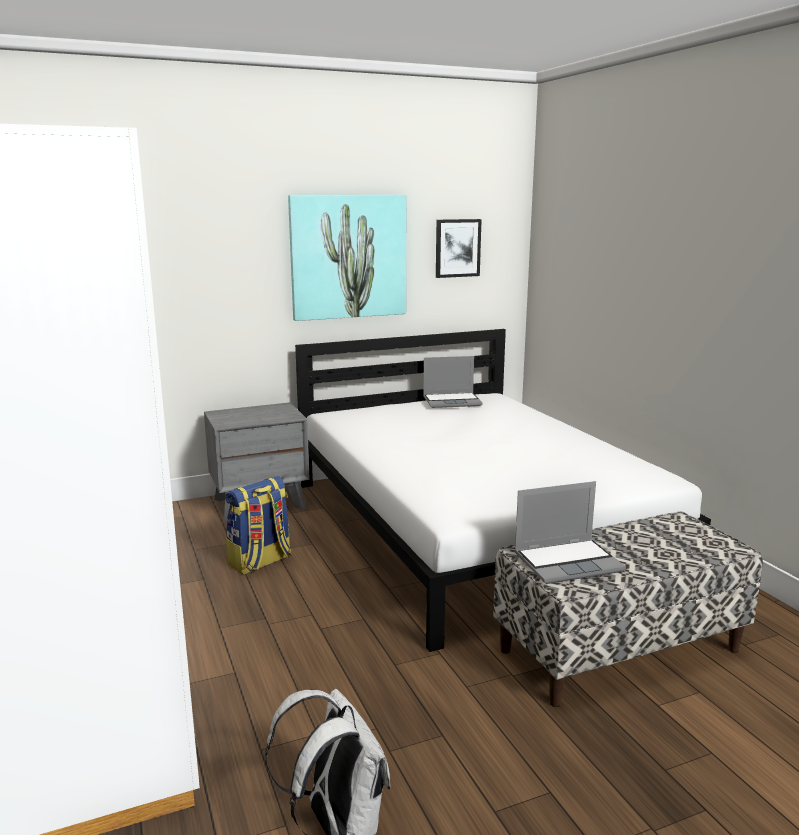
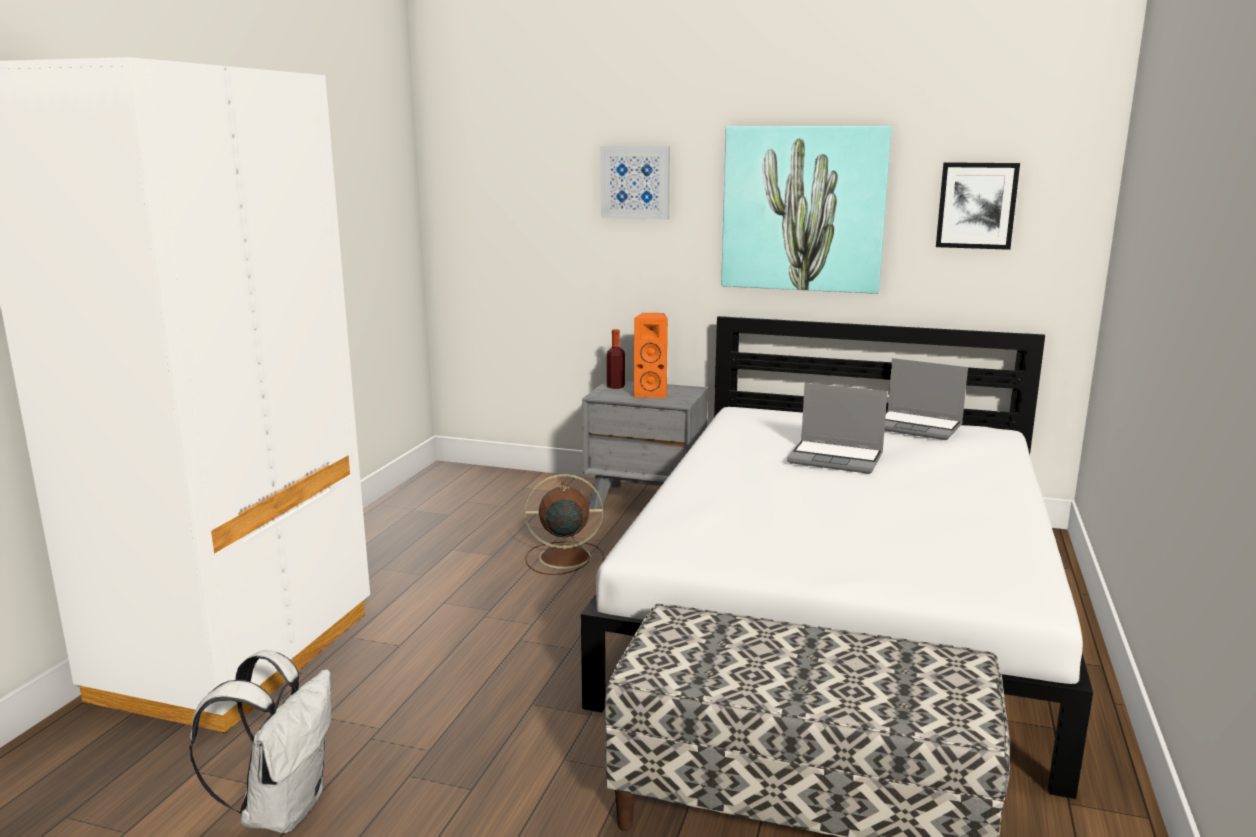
camera: 40 degrees right, 0 degrees up
backpack [225,476,291,575] -> brown fan [525,474,605,575]
laptop [514,481,626,584] -> laptop moved to [787,383,888,474]
none -> picture [600,146,670,220]
none -> bottle [607,329,625,389]
none -> orange speaker [634,313,668,398]

